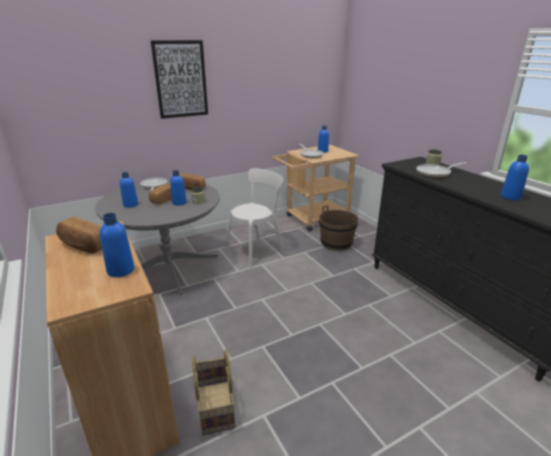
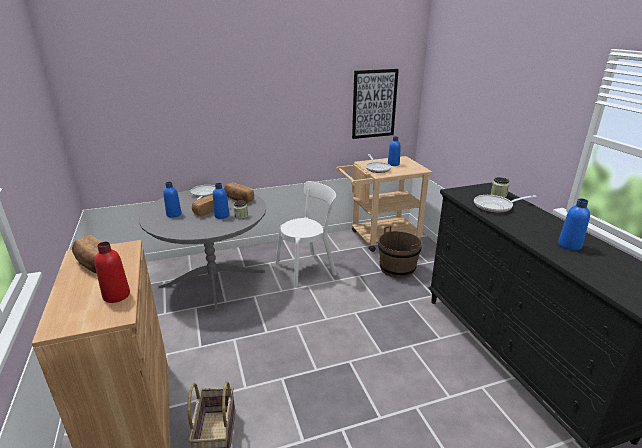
camera: 10 degrees right, 0 degrees up
blue bottle [100,213,134,277] -> red bottle [95,242,130,303]
picture [150,40,208,119] -> picture moved to [352,69,399,139]

